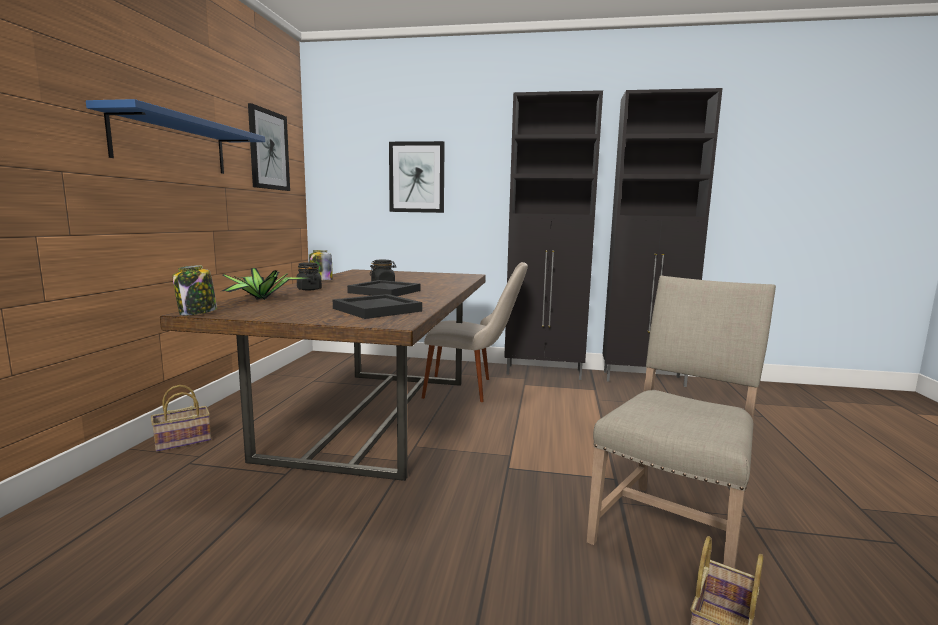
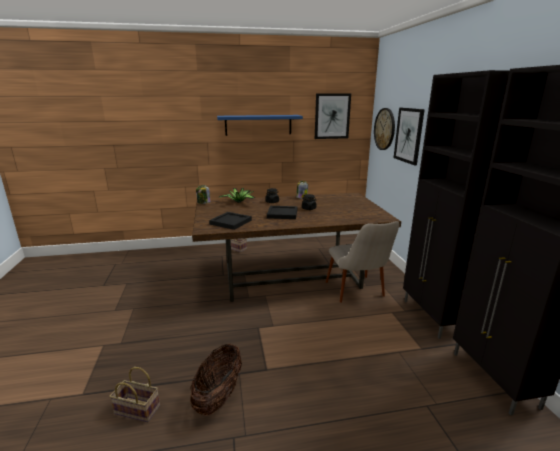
camera: 70 degrees right, 10 degrees up
beige chair [587,276,776,568] -> basket [190,344,242,416]
none -> wall clock [374,108,395,150]

